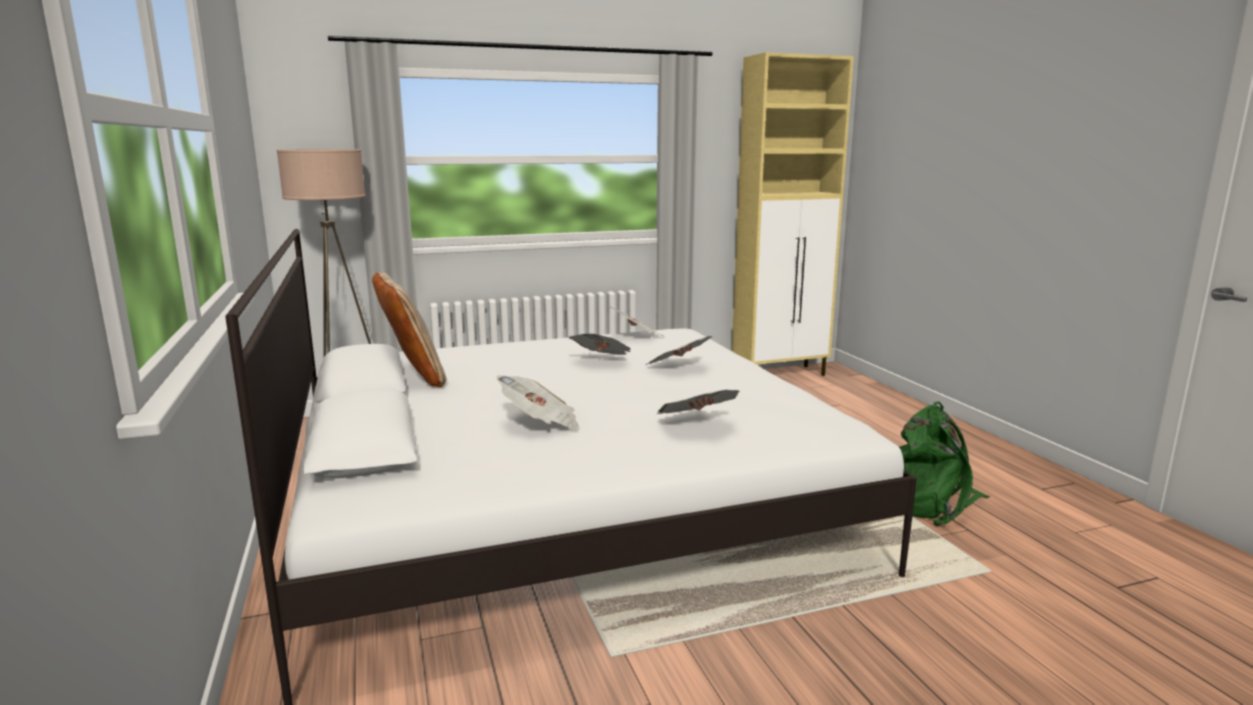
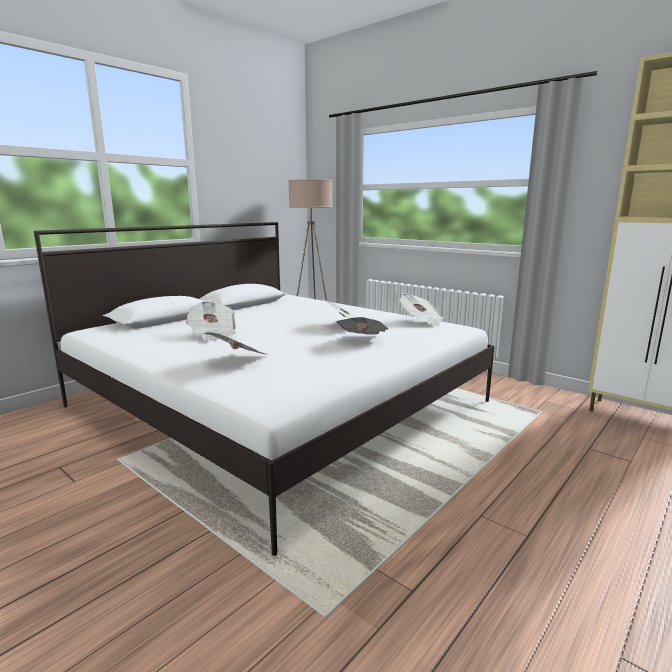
camera: 60 degrees right, 0 degrees up
beige pillow [372,272,447,387] -> none
green backpack [899,402,991,527] -> none

